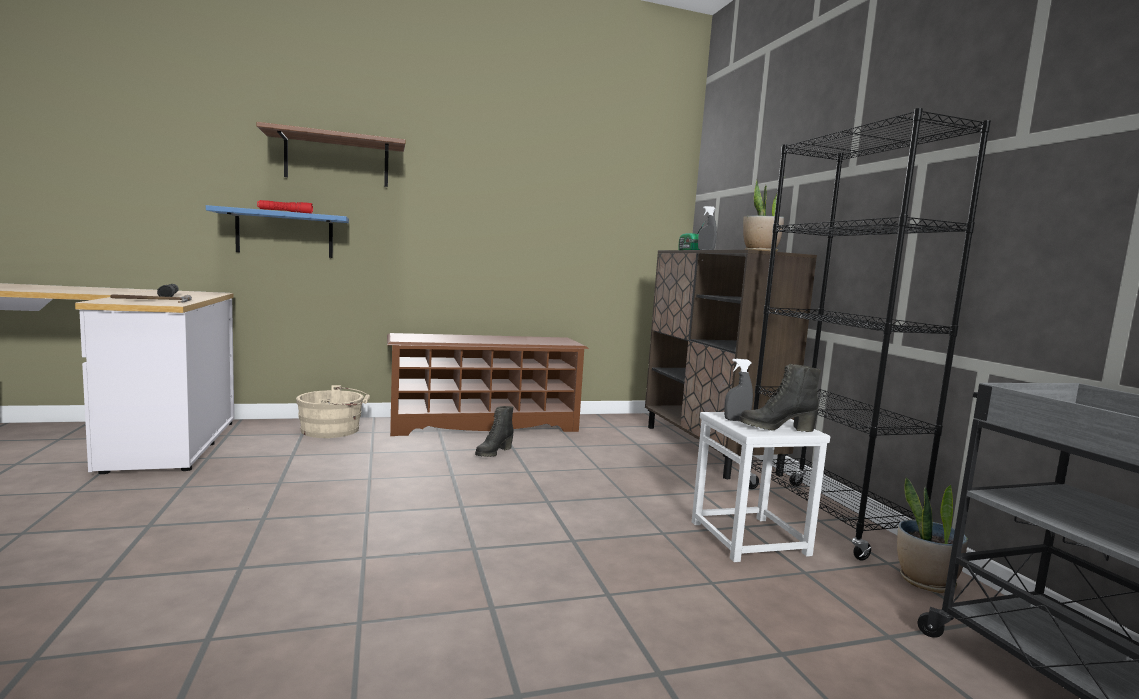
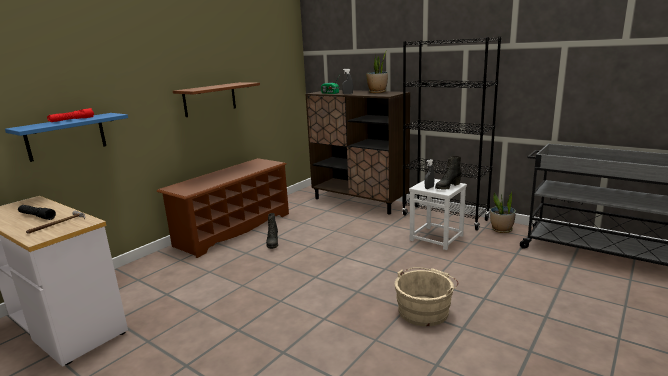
camera: 35 degrees left, 10 degrees up
shelf [257,122,406,187] -> shelf moved to [173,82,260,117]
beige bucket [296,385,370,438] -> beige bucket moved to [394,267,458,326]

